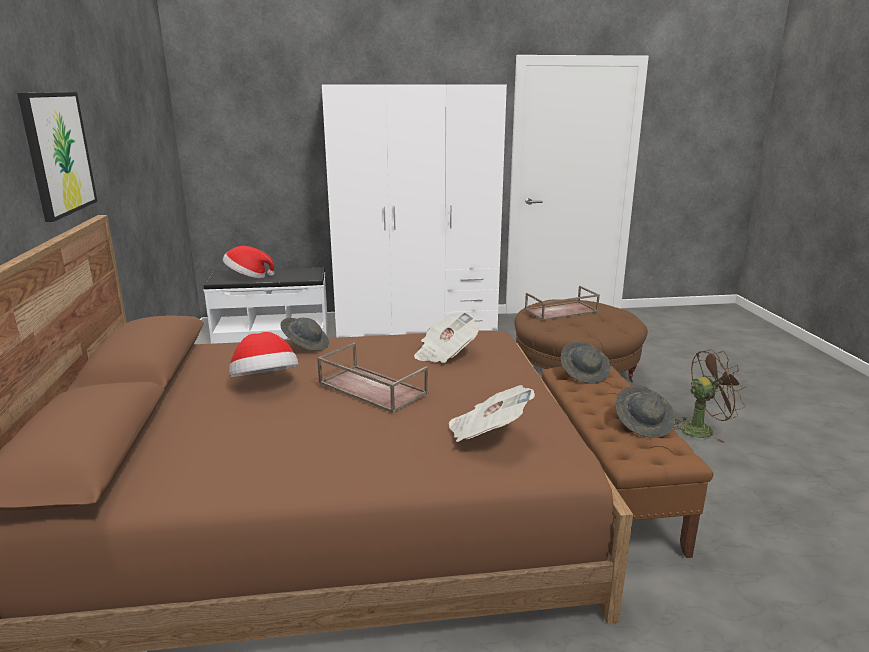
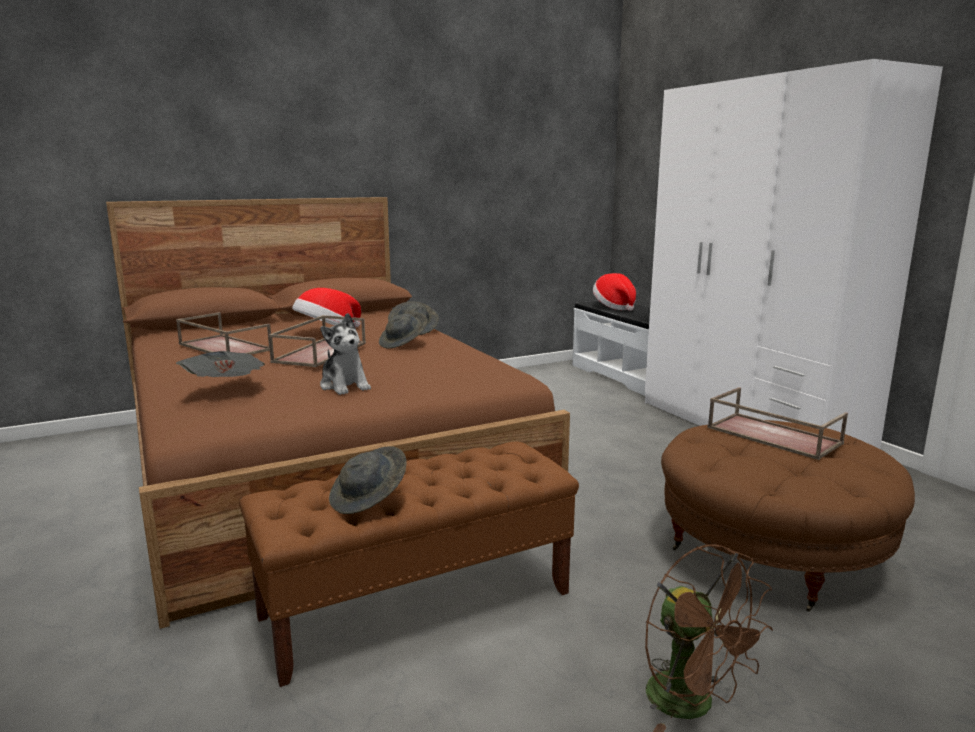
camera: 70 degrees right, 5 degrees down
picture [17,92,98,222] -> none
newspaper [414,312,479,363] -> none
grey hat [561,342,611,383] -> grey hat moved to [379,313,427,349]
none -> brown tray [176,312,271,355]
none -> plush toy [320,313,371,395]

